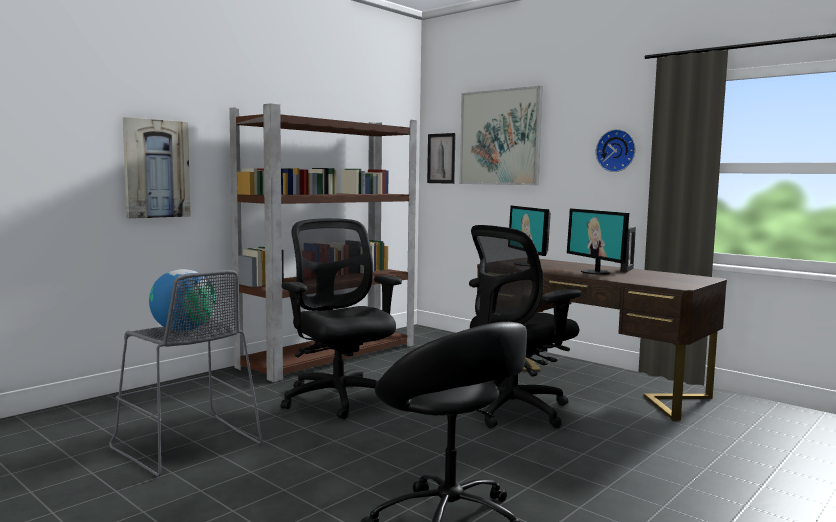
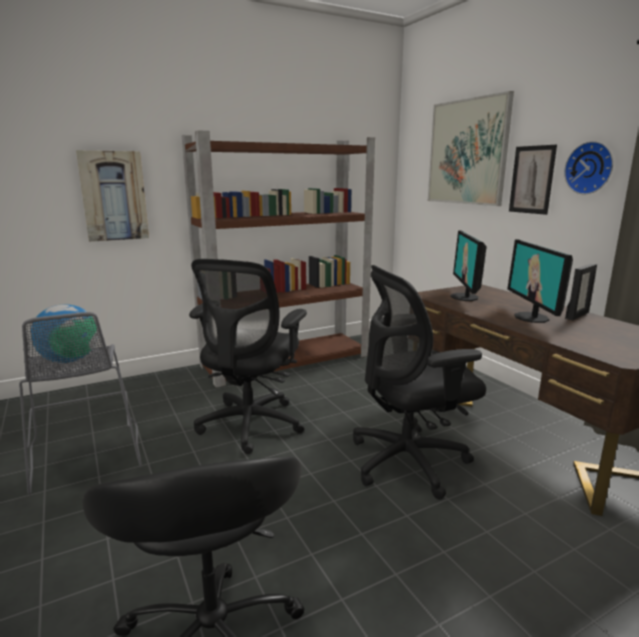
camera: 20 degrees right, 10 degrees up
black office chair [281,218,402,419] -> black office chair turned 150 degrees counterclockwise [189,259,307,454]
picture [427,133,456,184] -> picture moved to [509,145,557,215]

